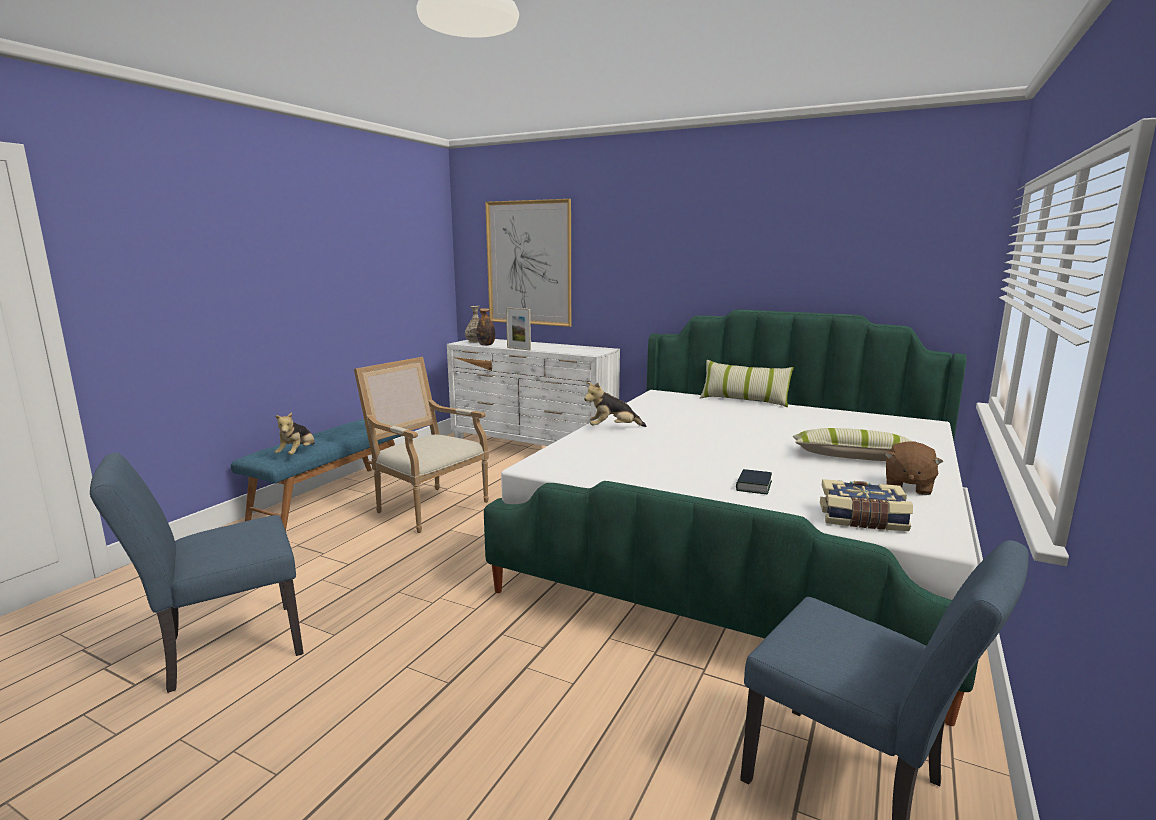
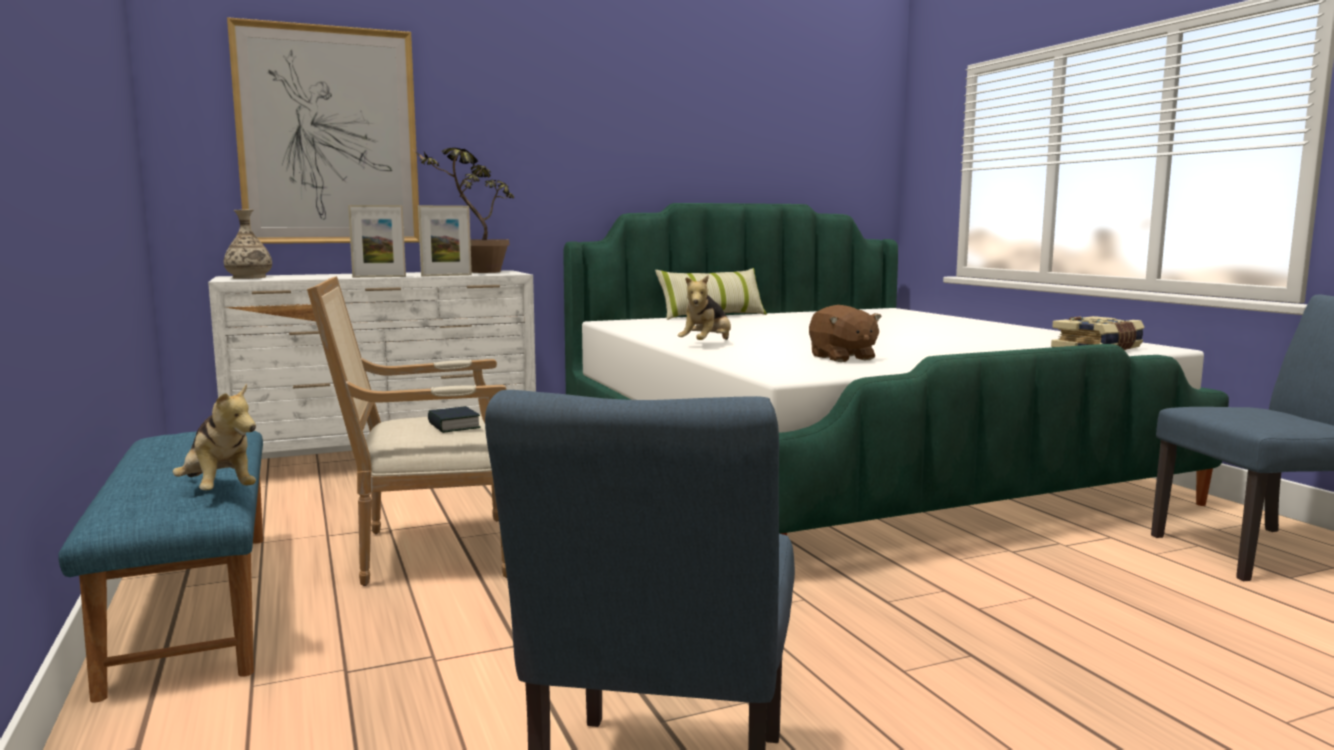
camera: 50 degrees left, 5 degrees down
bottle [476,308,495,346] -> none
book [736,469,772,494] -> book moved to [428,406,481,433]
pillow [793,428,912,461] -> none
brown plush toy [885,441,943,495] -> brown plush toy moved to [809,305,882,362]
none -> potted plant [414,148,514,273]
none -> picture frame [418,205,472,277]

